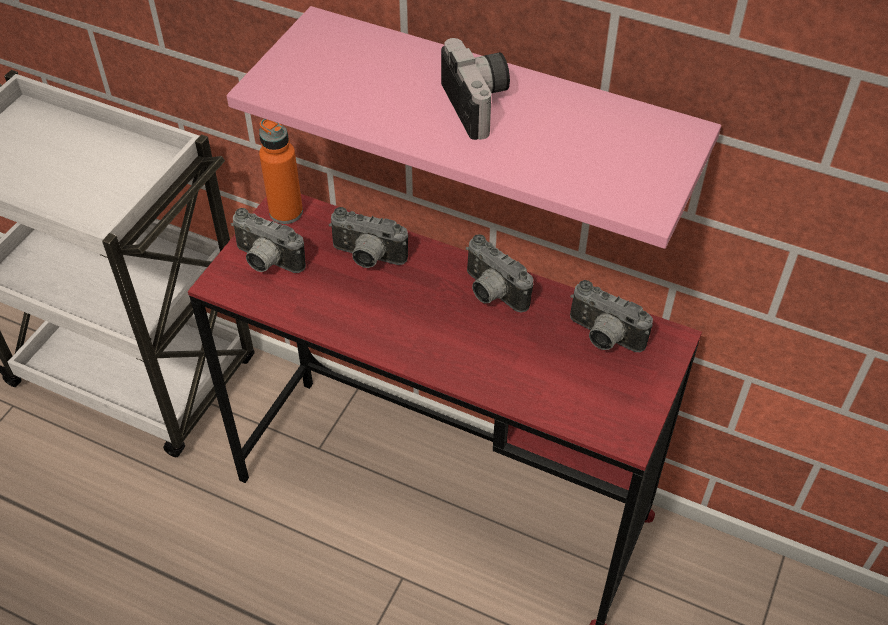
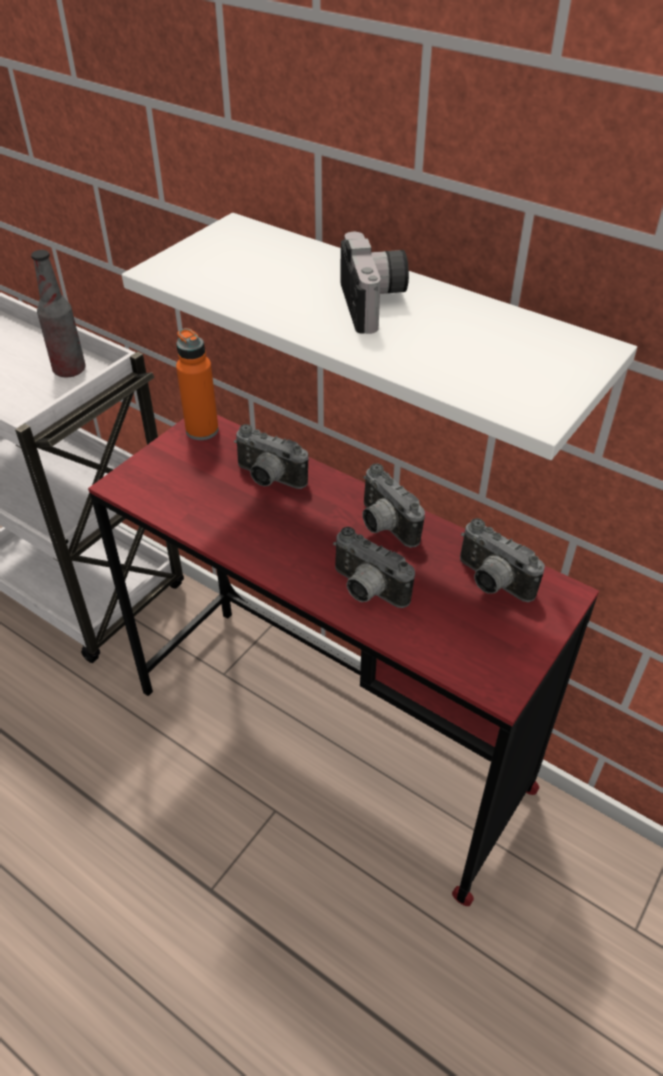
camera: 10 degrees right, 5 degrees down
pink shelf [227,6,721,249] -> white shelf [122,213,637,460]
camera [231,208,306,273] -> camera moved to [333,527,415,608]
none -> bottle [31,250,86,377]

